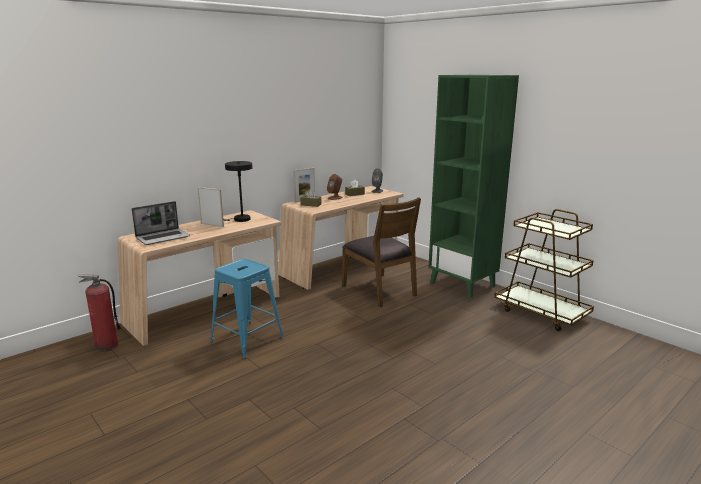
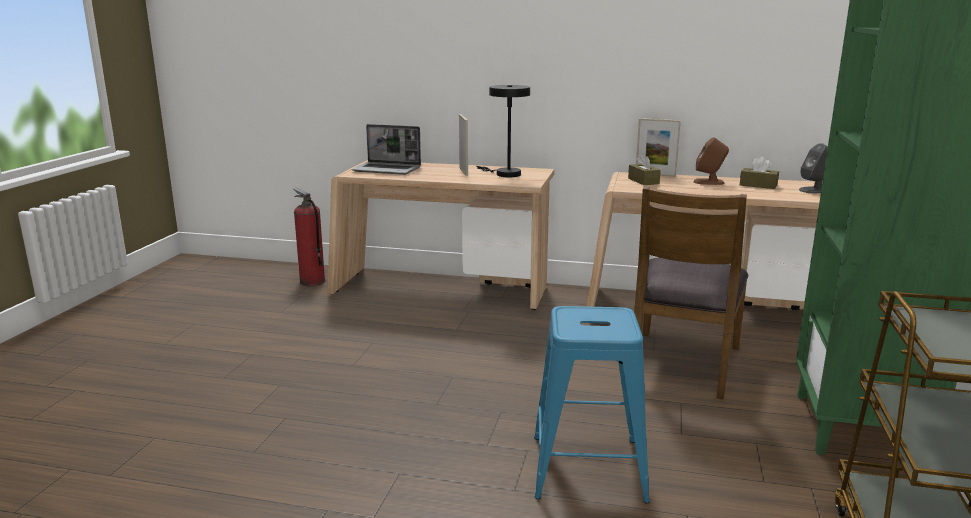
camera: 55 degrees right, 0 degrees up
blue stool [210,259,284,359] -> blue stool moved to [534,306,650,503]

